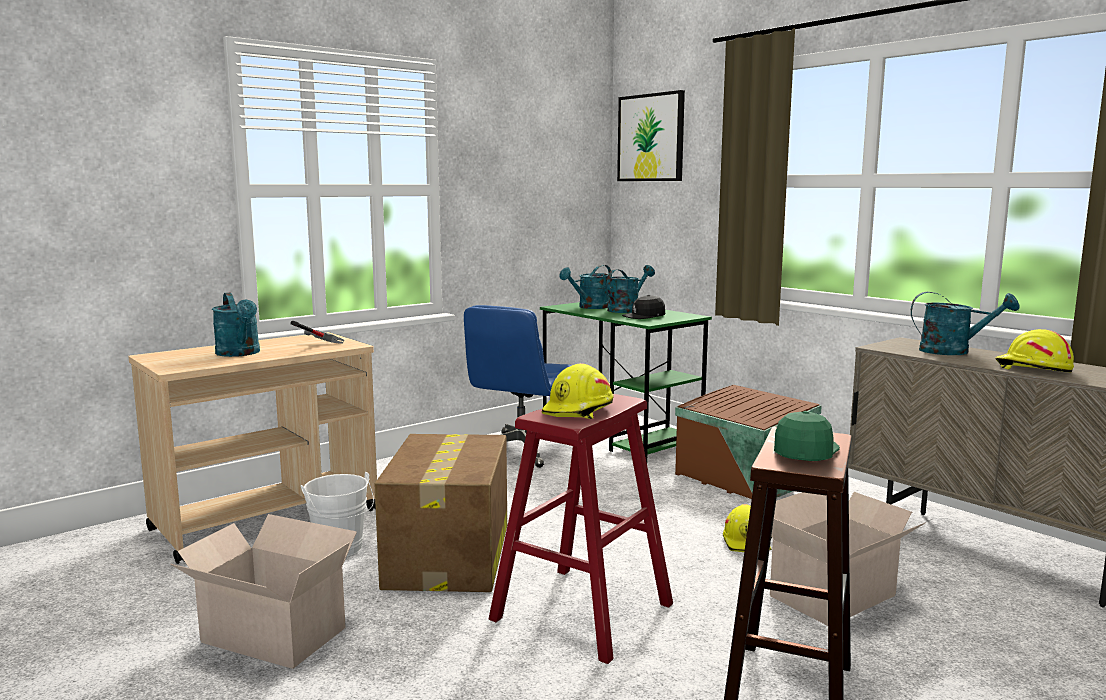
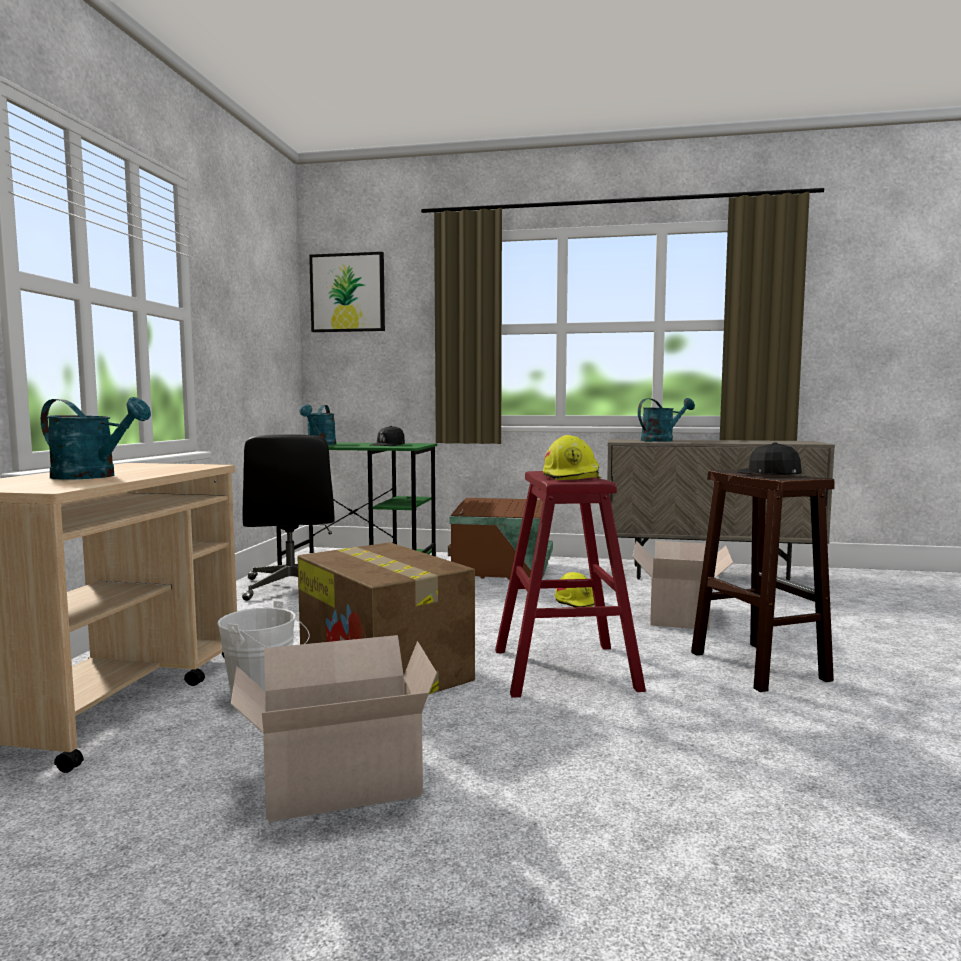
camera: 40 degrees left, 5 degrees down
hammer [290,321,344,344] -> none
blue office chair [464,305,572,468] -> black office chair [242,434,335,601]
turquoise watering can [607,265,655,313] -> none
green cap [774,411,840,461] -> black cap [738,442,802,475]
yellow hard hat [995,329,1074,372] -> none

